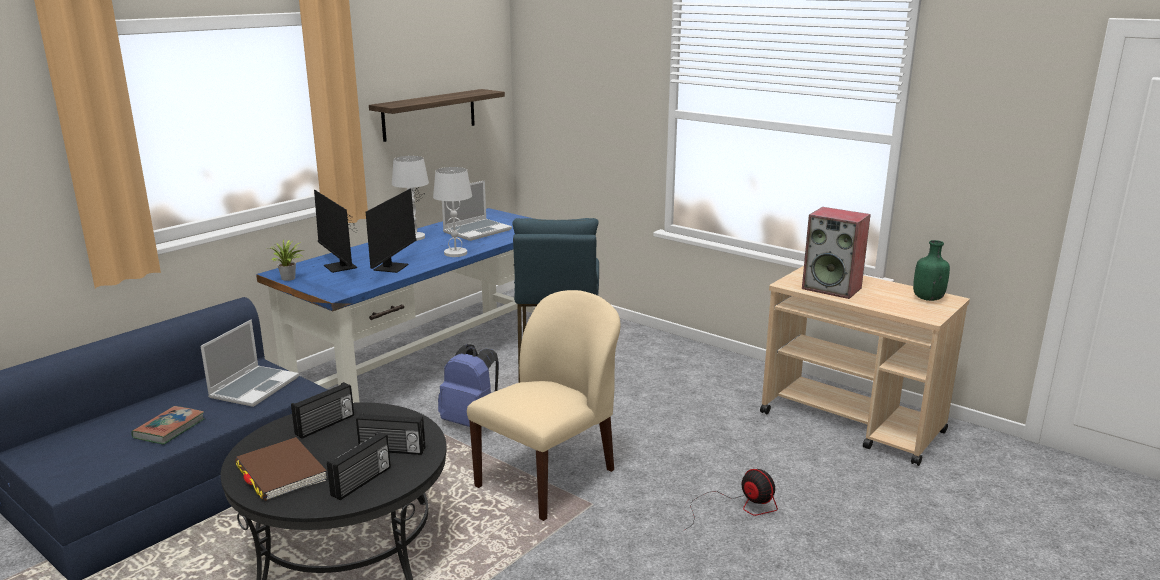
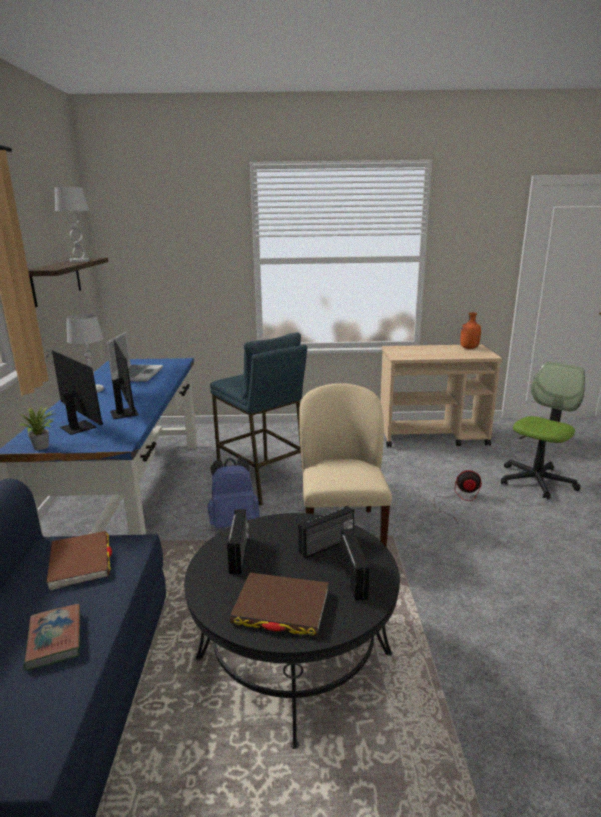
camera: 40 degrees left, 0 degrees up
laptop [200,320,299,407] -> brown book [47,531,112,590]
monitor [314,190,359,273] -> monitor turned 150 degrees counterclockwise [44,350,103,435]
white table lamp [433,167,472,257] -> white table lamp moved to [55,187,90,262]
speaker [802,207,871,299] -> none
green bottle [913,240,950,301] -> orange bottle [460,312,481,349]
none -> office chair [501,362,585,500]

